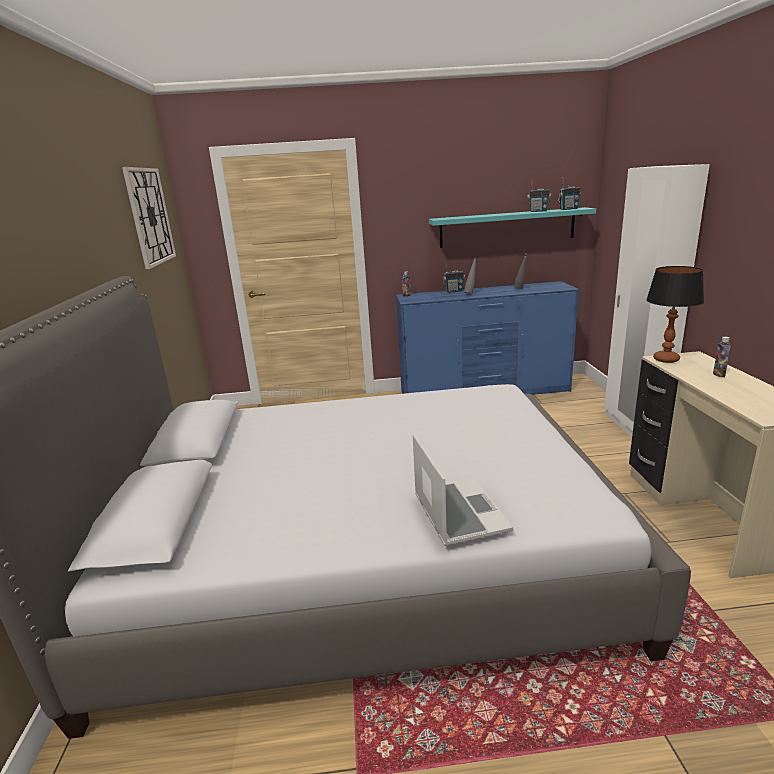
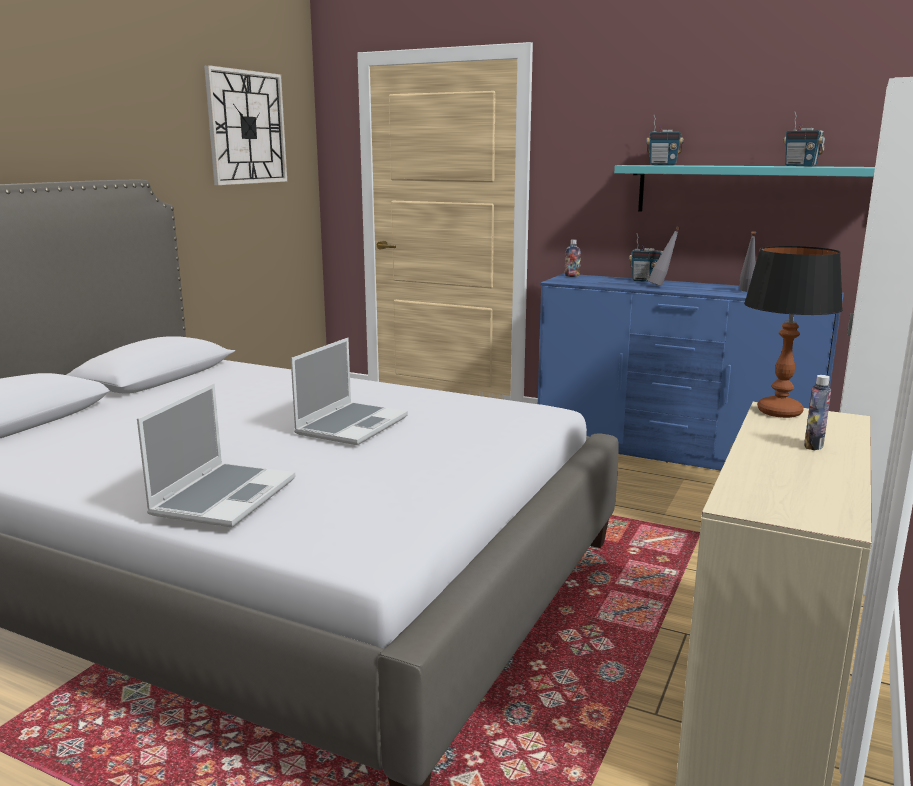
camera: 30 degrees right, 5 degrees down
radio [557,177,581,210] -> radio moved to [646,114,684,165]
none -> laptop [291,338,408,445]

